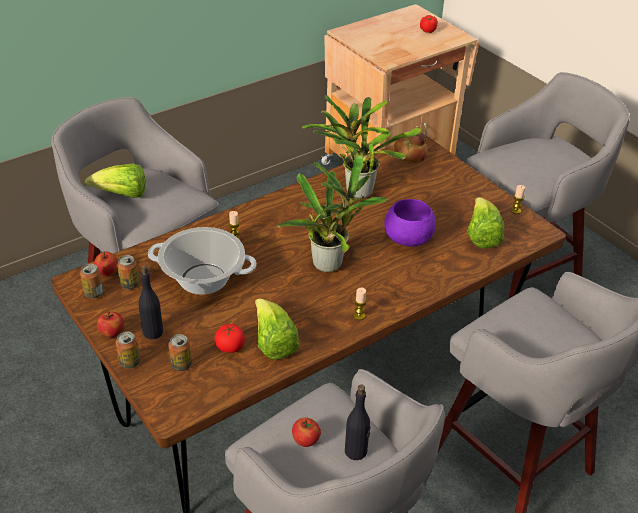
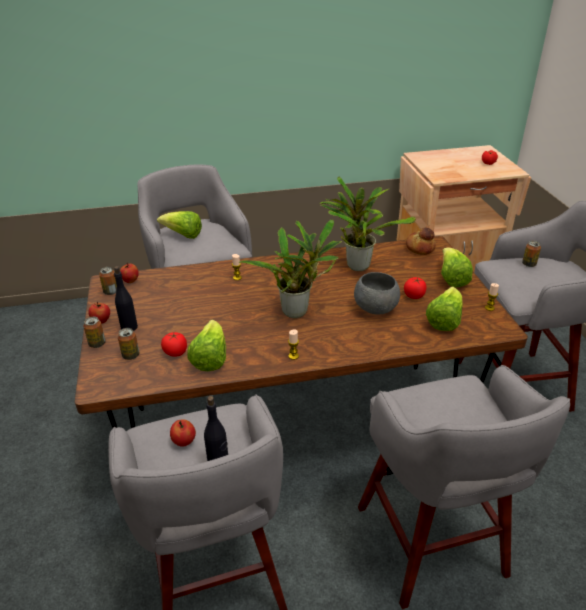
camera: 25 degrees right, 5 degrees down
can [117,255,140,289] -> can moved to [522,241,541,267]
cooking pot [148,227,257,295] -> none
purple bowl [384,199,436,247] -> grey bowl [354,272,400,314]
none -> tomato [404,277,426,299]
none -> lettuce [441,248,473,287]

